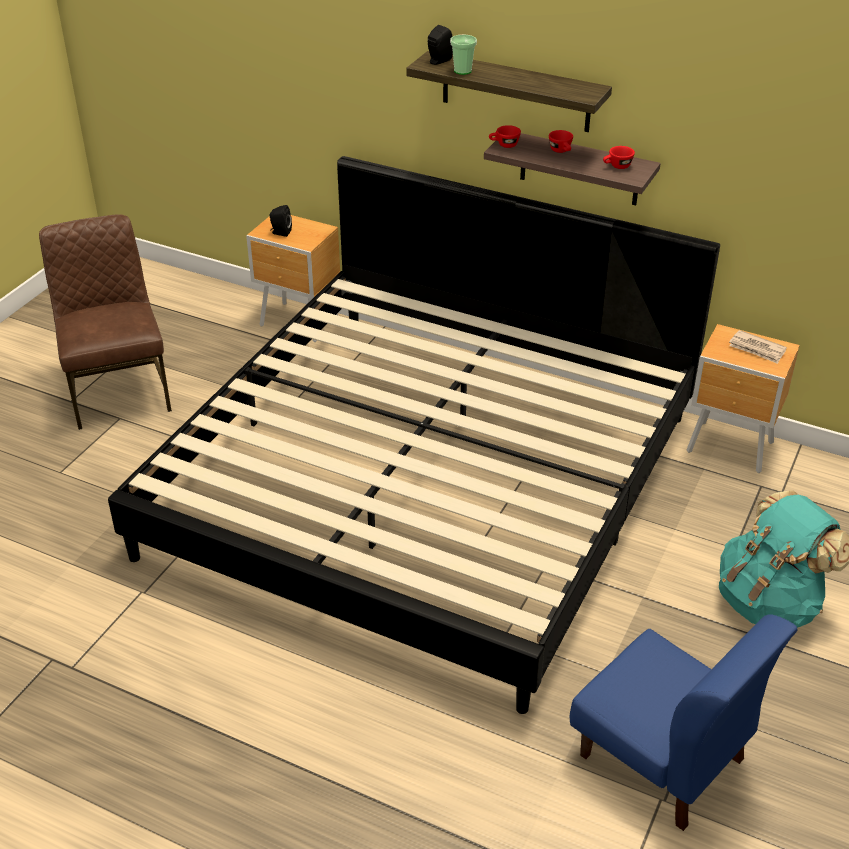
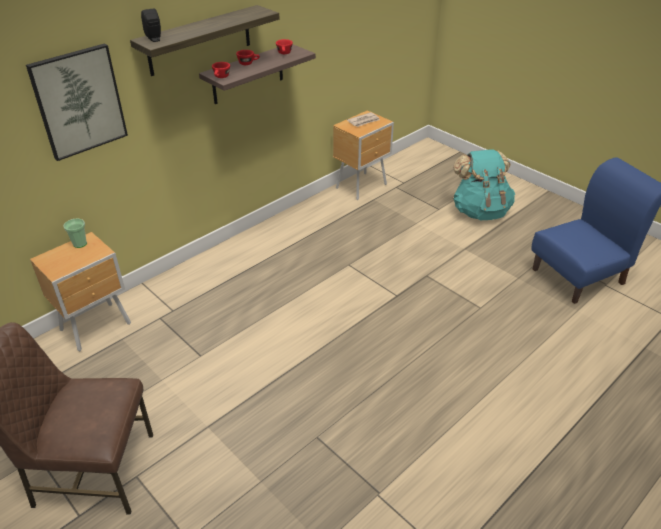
camera: 70 degrees left, 0 degrees up
bed [108,156,720,714] -> none
black speaker [269,205,292,237] -> none
cup [450,35,477,75] -> cup moved to [63,218,87,248]
none -> picture [26,43,128,161]

